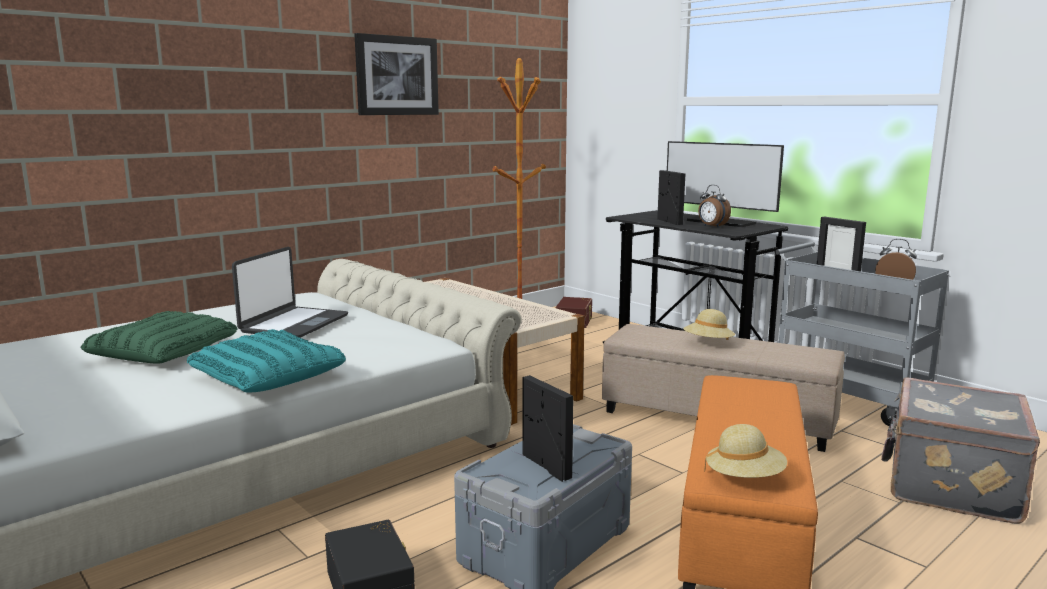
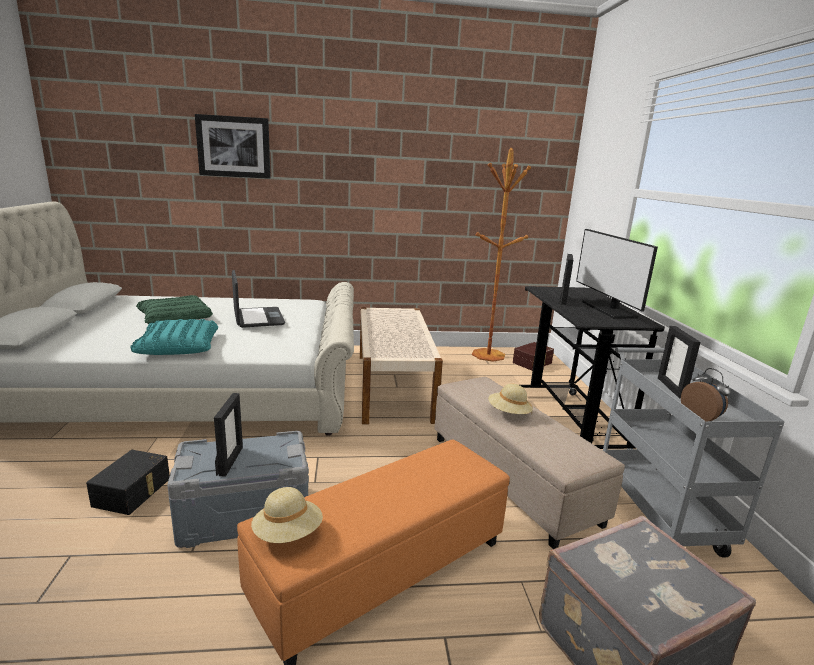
camera: 35 degrees right, 5 degrees up
laptop [232,247,348,338] -> laptop turned 75 degrees counterclockwise [232,270,285,328]
picture [354,33,439,115] -> picture moved to [195,114,271,179]
alarm clock [698,185,731,228] -> none

